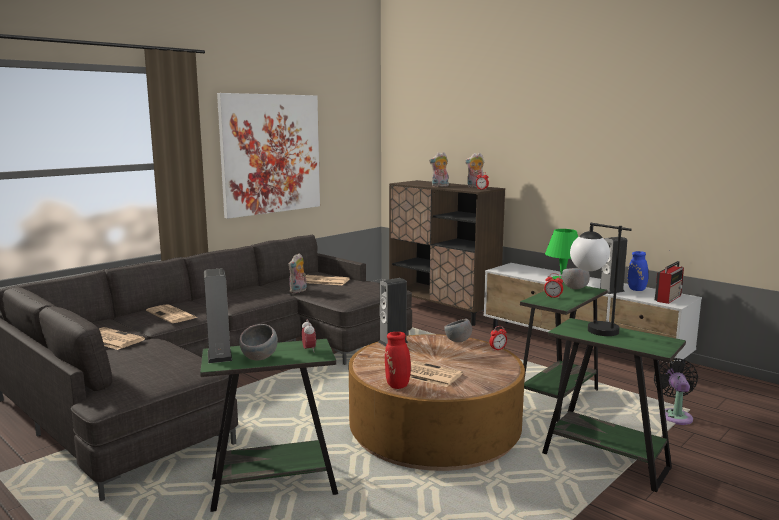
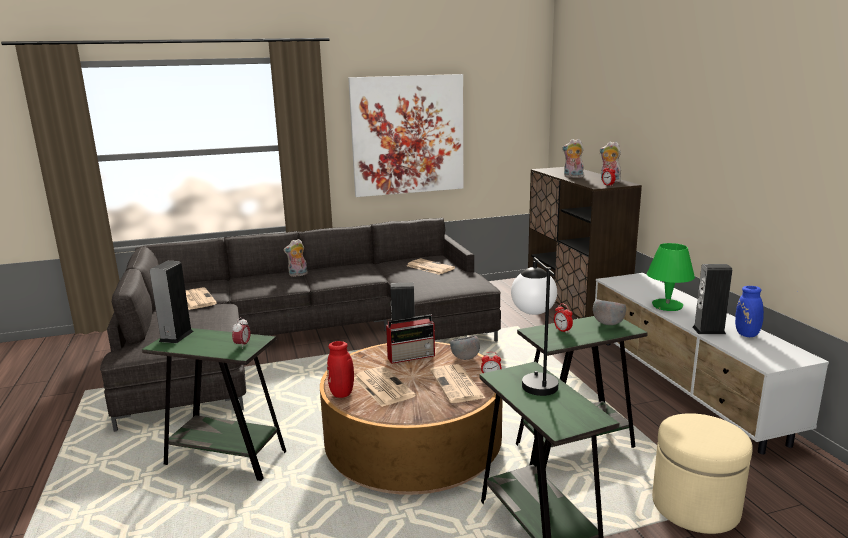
camera: 30 degrees right, 5 degrees up
newspaper [146,304,197,323] -> newspaper moved to [430,364,485,403]
grey bowl [239,324,278,361] -> none
plush toy [288,253,307,293] -> plush toy moved to [283,239,308,277]
black fan [654,358,698,425] -> beige ottoman [652,413,753,534]
radio [655,261,684,304] -> radio moved to [386,314,435,364]

